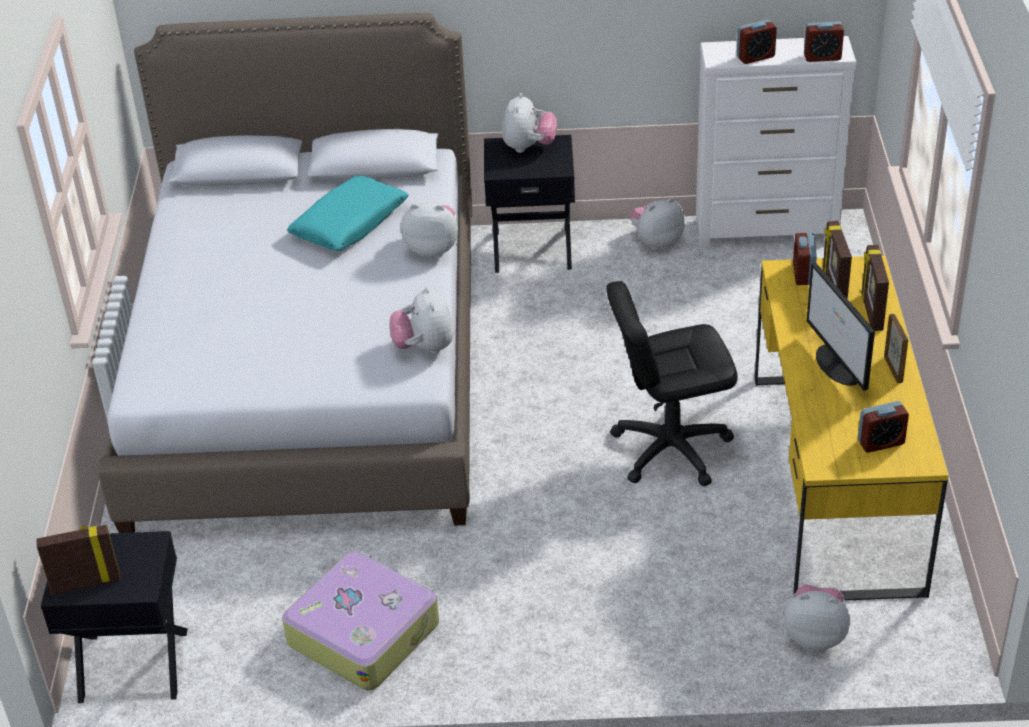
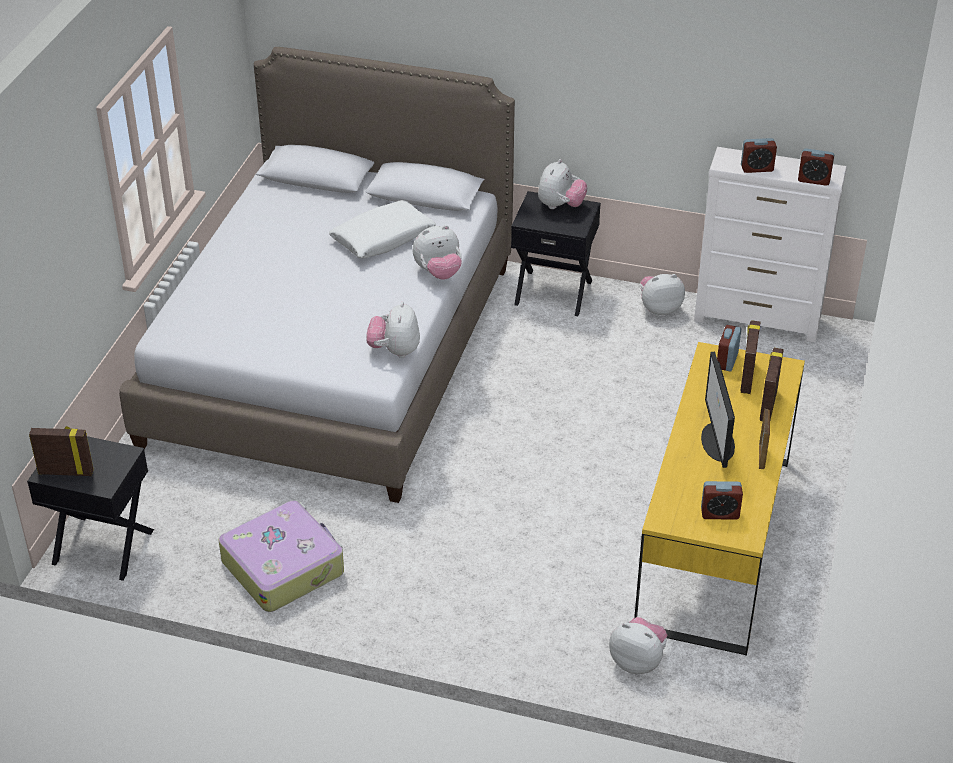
camera: 15 degrees right, 0 degrees up
turquoise pillow [287,175,409,251] -> white pillow [329,200,436,258]
plush toy [401,203,458,257] -> plush toy turned 135 degrees clockwise [413,225,462,280]
black office chair [606,281,738,486] -> none

